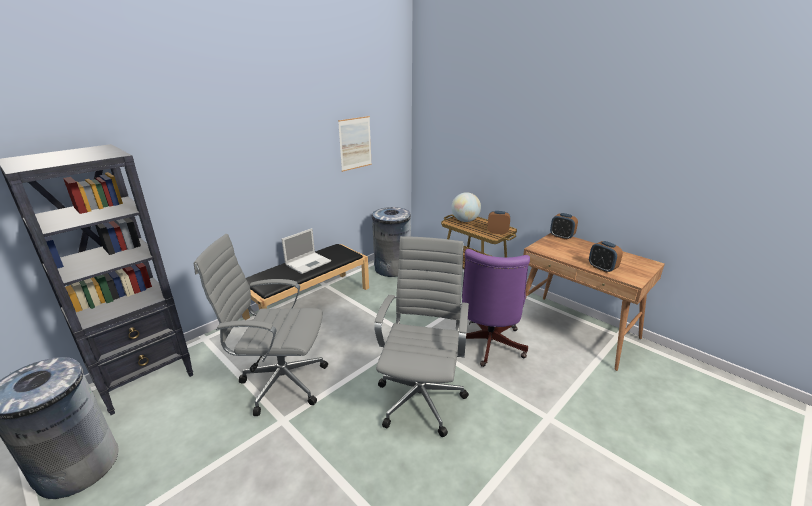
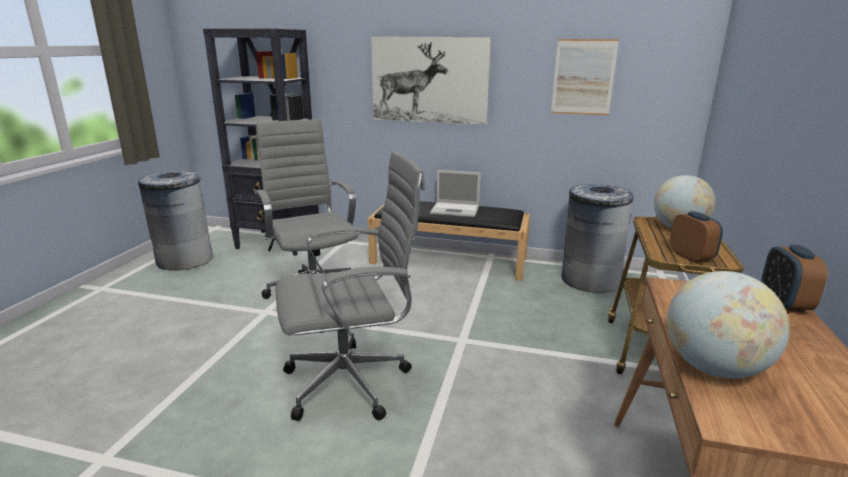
camera: 60 degrees right, 5 degrees down
purple office chair [462,249,530,367] -> none
alarm clock [589,241,623,273] -> globe [667,271,790,379]
none -> picture [371,37,491,125]

